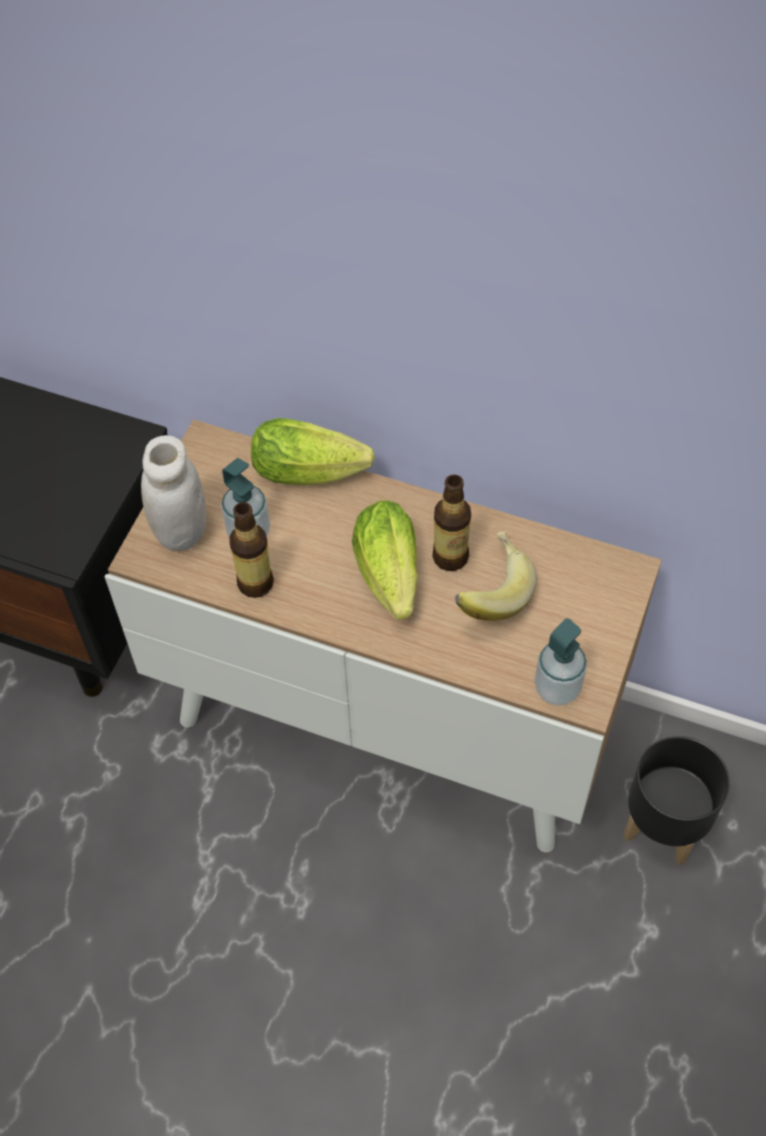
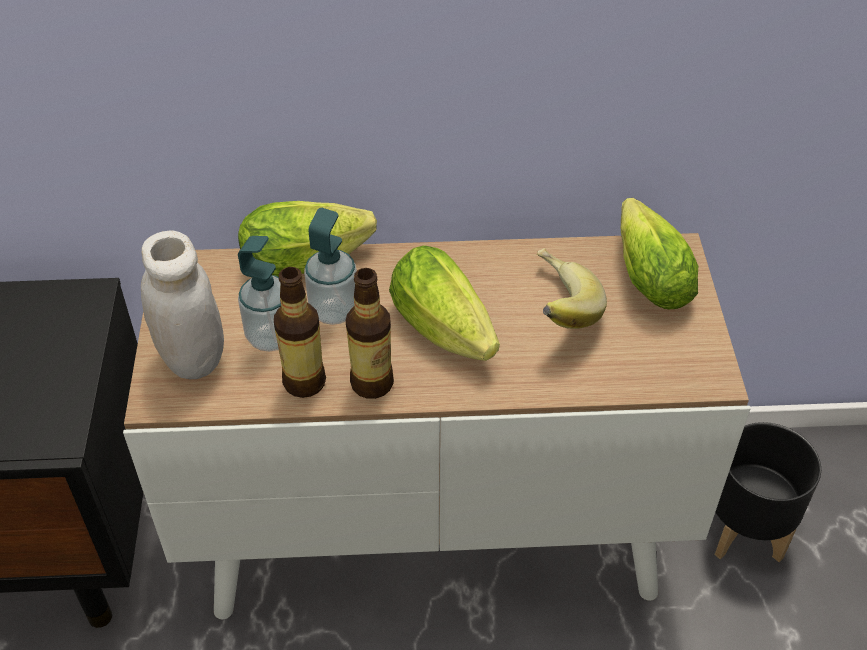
camera: 25 degrees left, 10 degrees down
bottle [432,475,471,571] -> bottle moved to [346,268,394,399]
soap dispenser [534,618,587,706] -> soap dispenser moved to [304,208,357,325]
none -> lettuce [621,198,698,309]

